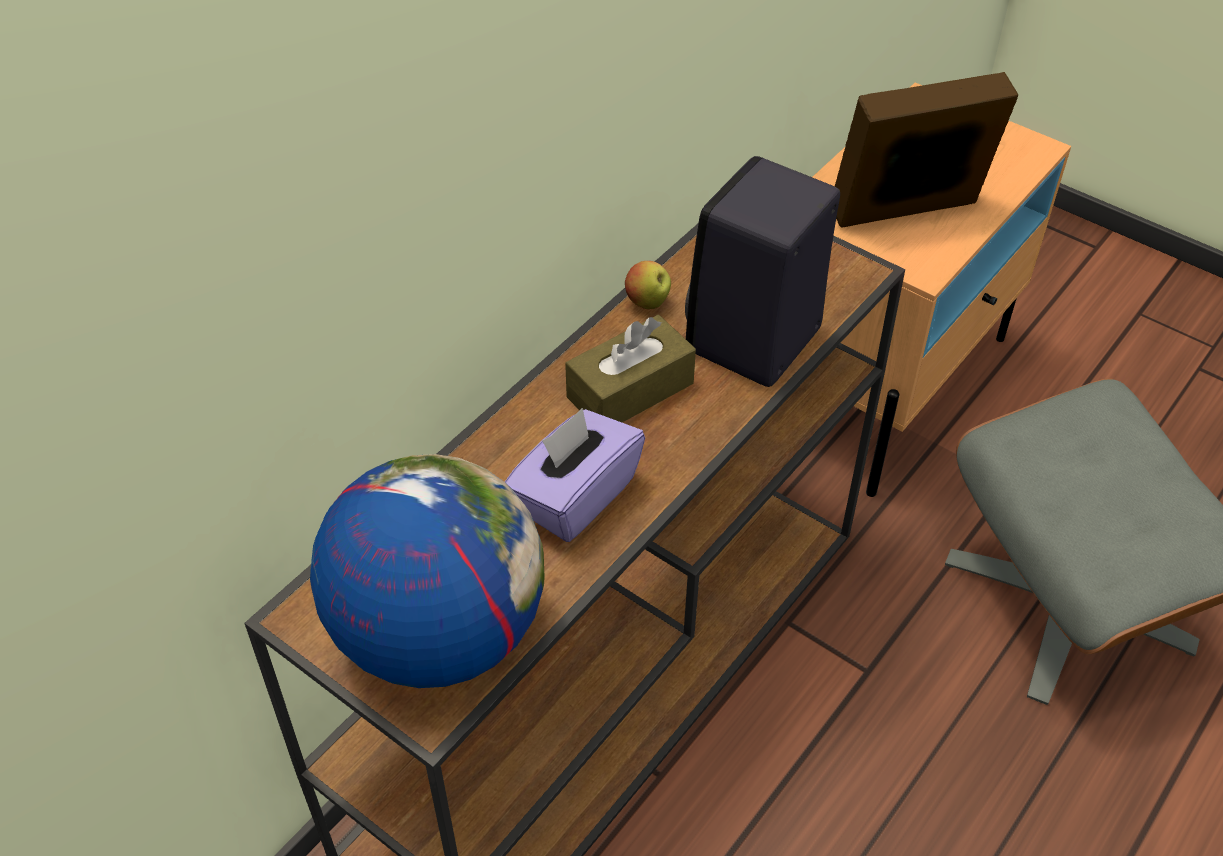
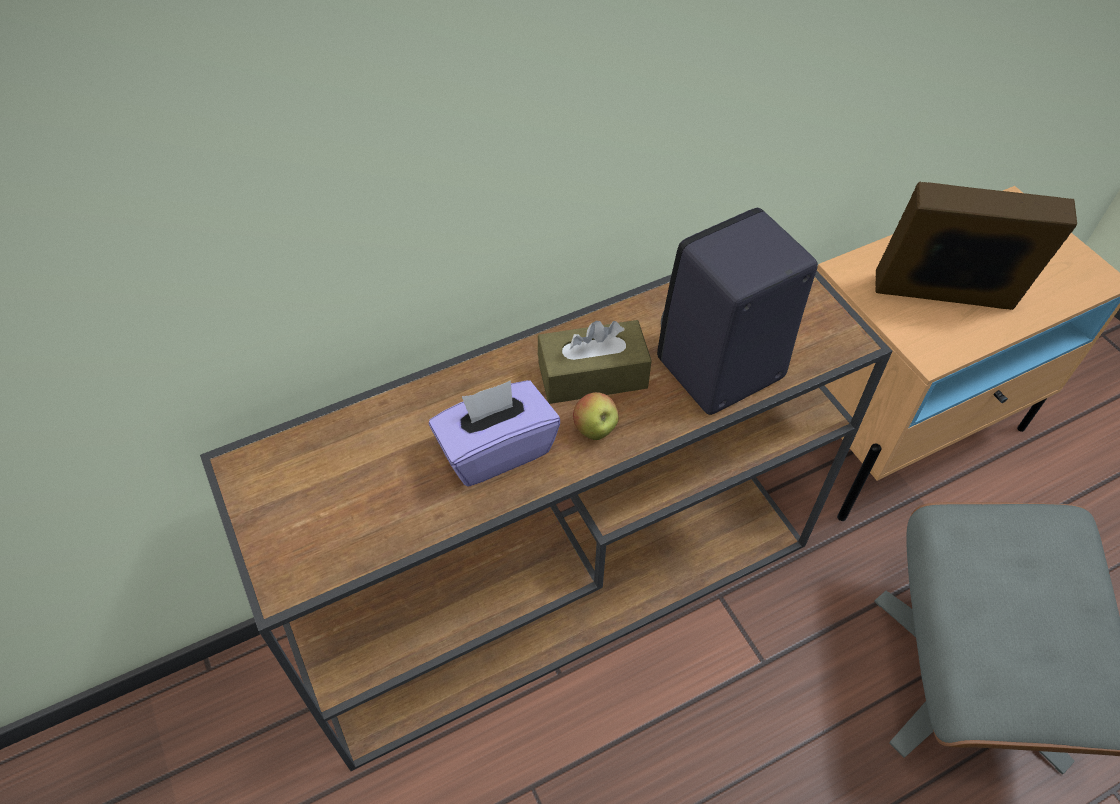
camera: 25 degrees right, 5 degrees up
globe [310,454,545,688] -> none
apple [625,261,671,309] -> apple moved to [573,392,619,440]

